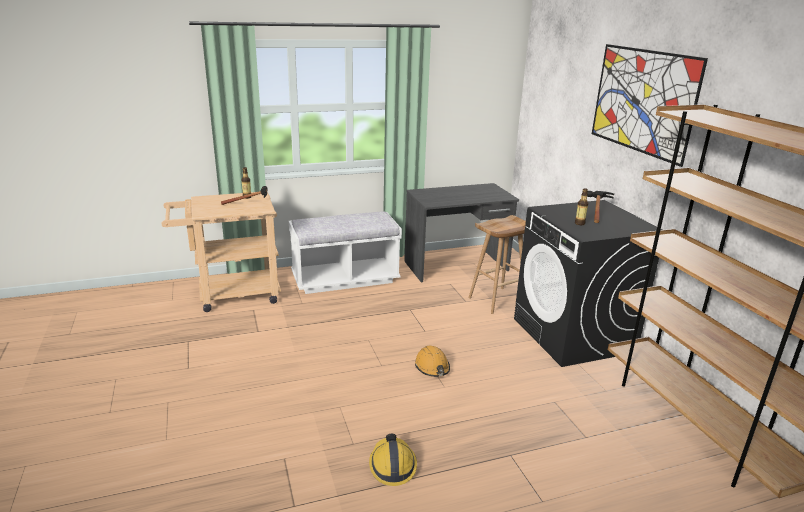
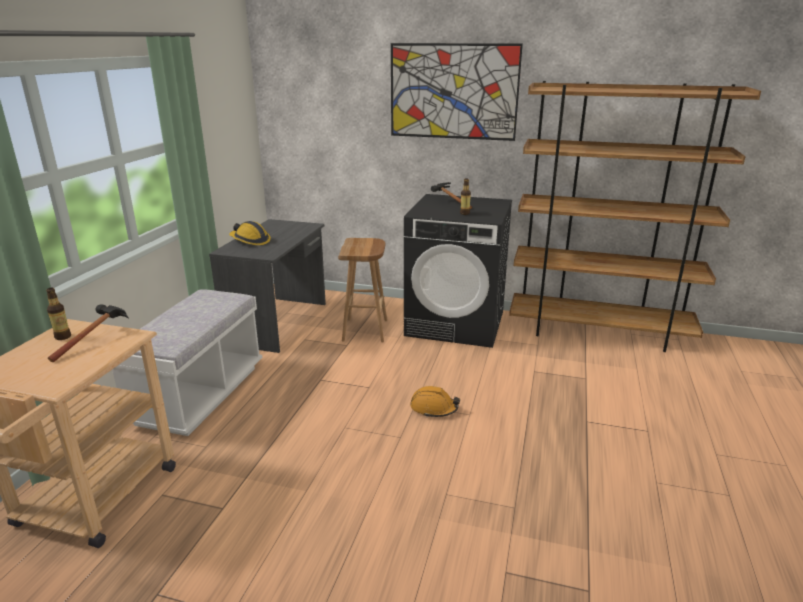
camera: 55 degrees left, 0 degrees up
hard hat [369,434,417,486] -> hard hat moved to [229,221,271,245]

